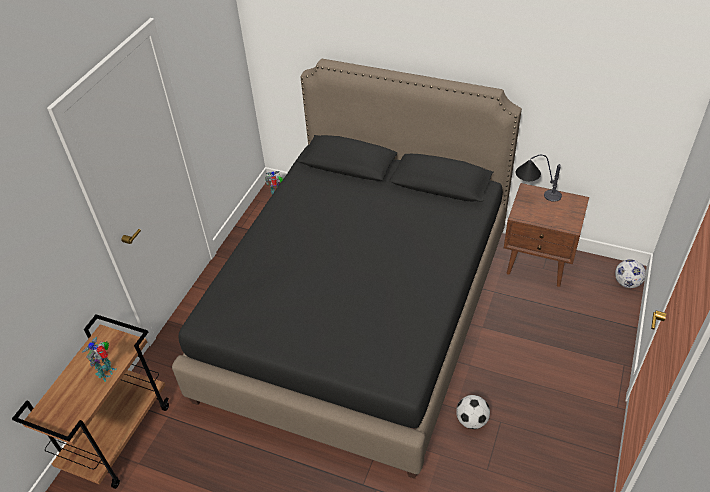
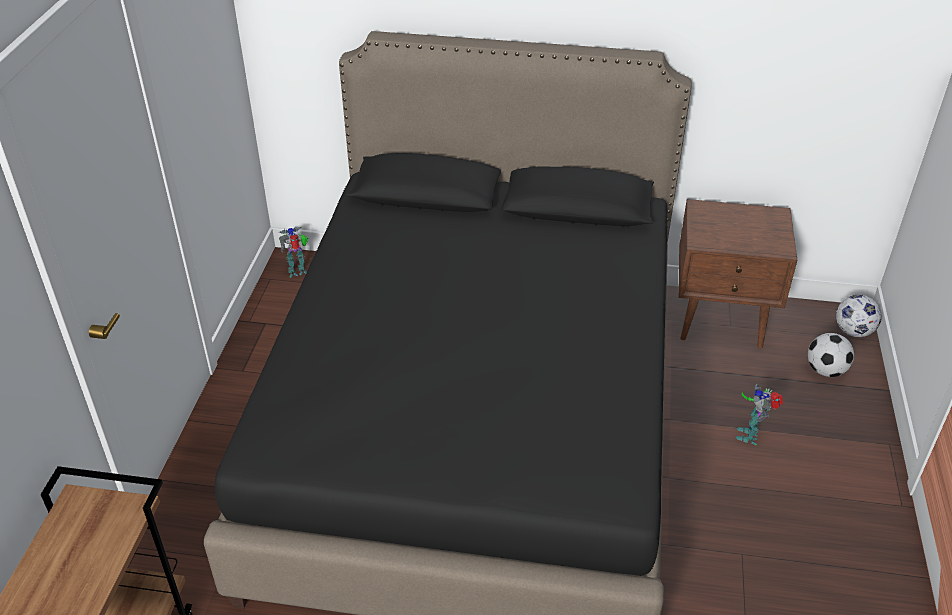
camera: 15 degrees left, 5 degrees down
toy robot [82,337,117,382] -> toy robot moved to [736,384,783,445]
football [456,395,490,429] -> football moved to [808,333,854,377]
table lamp [516,155,562,202] -> none

